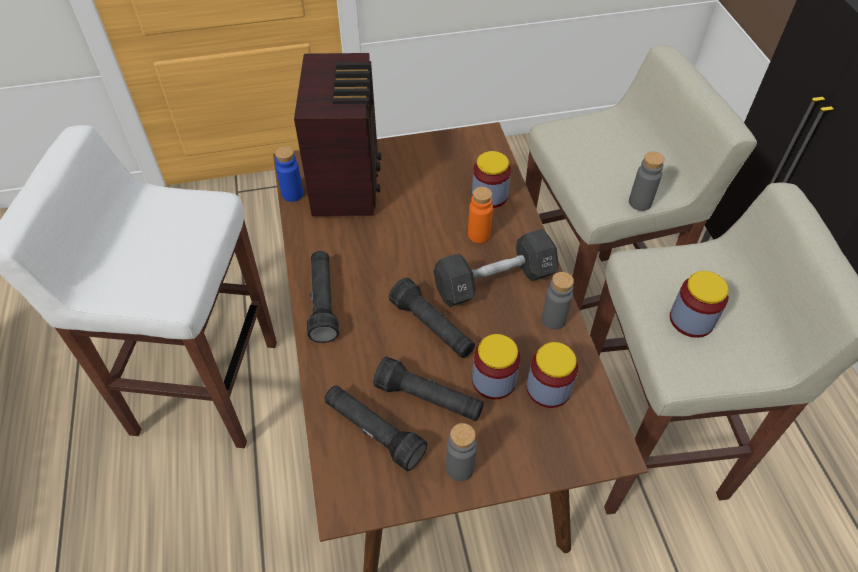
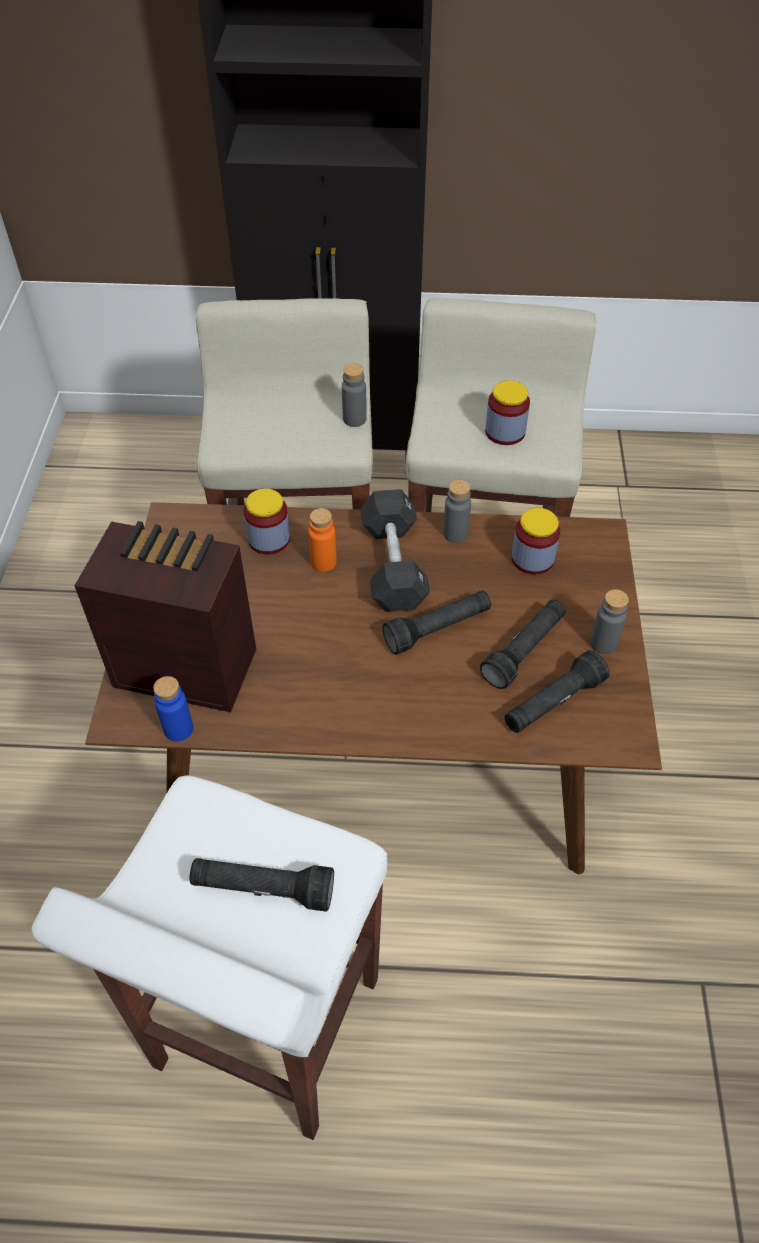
camera: 75 degrees left, 0 degrees up
black flashlight [307,251,339,343] -> black flashlight moved to [190,858,334,912]
jar [472,334,520,400] -> none

